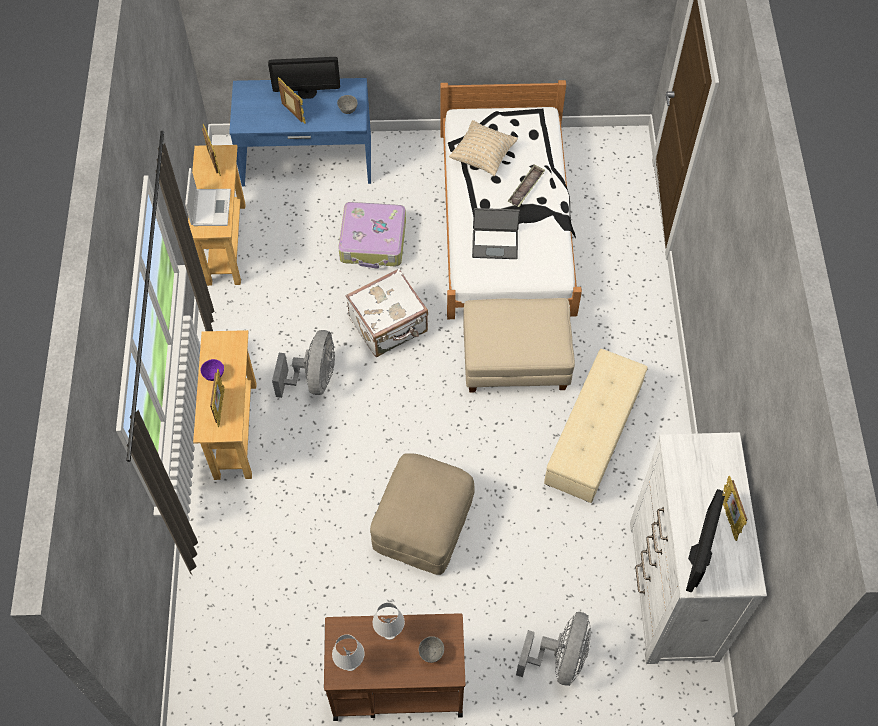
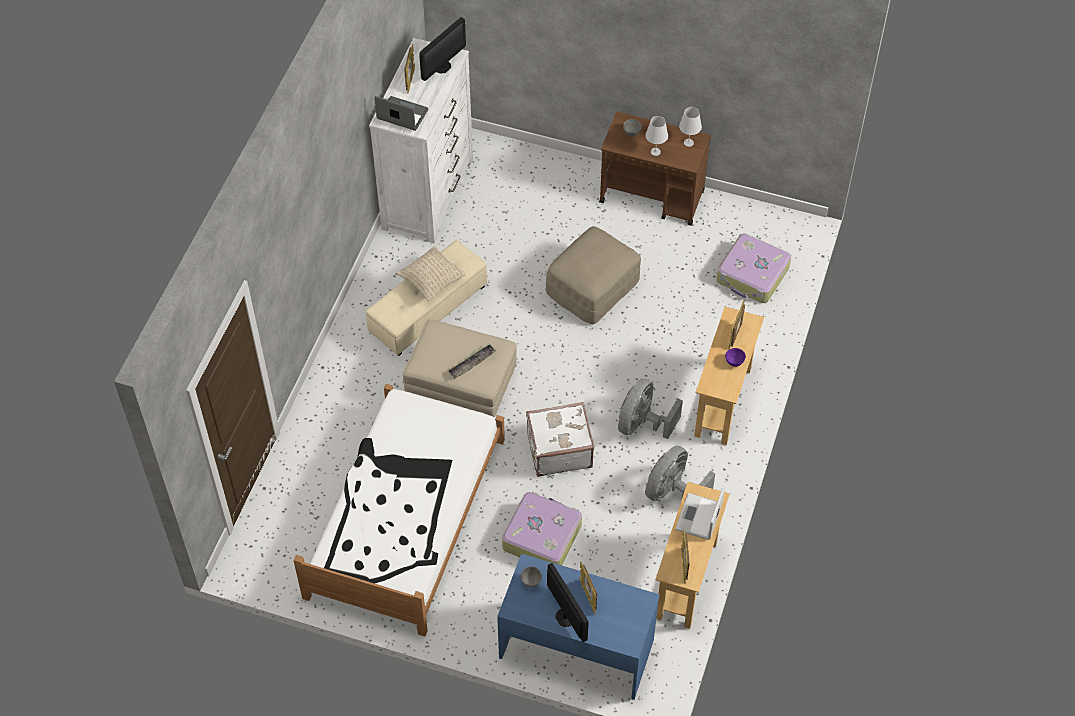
camera: 160 degrees left, 5 degrees down
monitor [268,57,340,99] -> monitor turned 45 degrees clockwise [547,563,589,642]
beige pillow [449,120,518,176] -> beige pillow moved to [397,246,466,301]
laptop [472,208,520,259] -> laptop moved to [374,96,428,131]
tray [508,165,545,207] -> tray moved to [447,343,496,379]
grey fan [516,612,591,686] -> grey fan moved to [645,445,715,501]
none -> suitcase [716,234,791,303]

